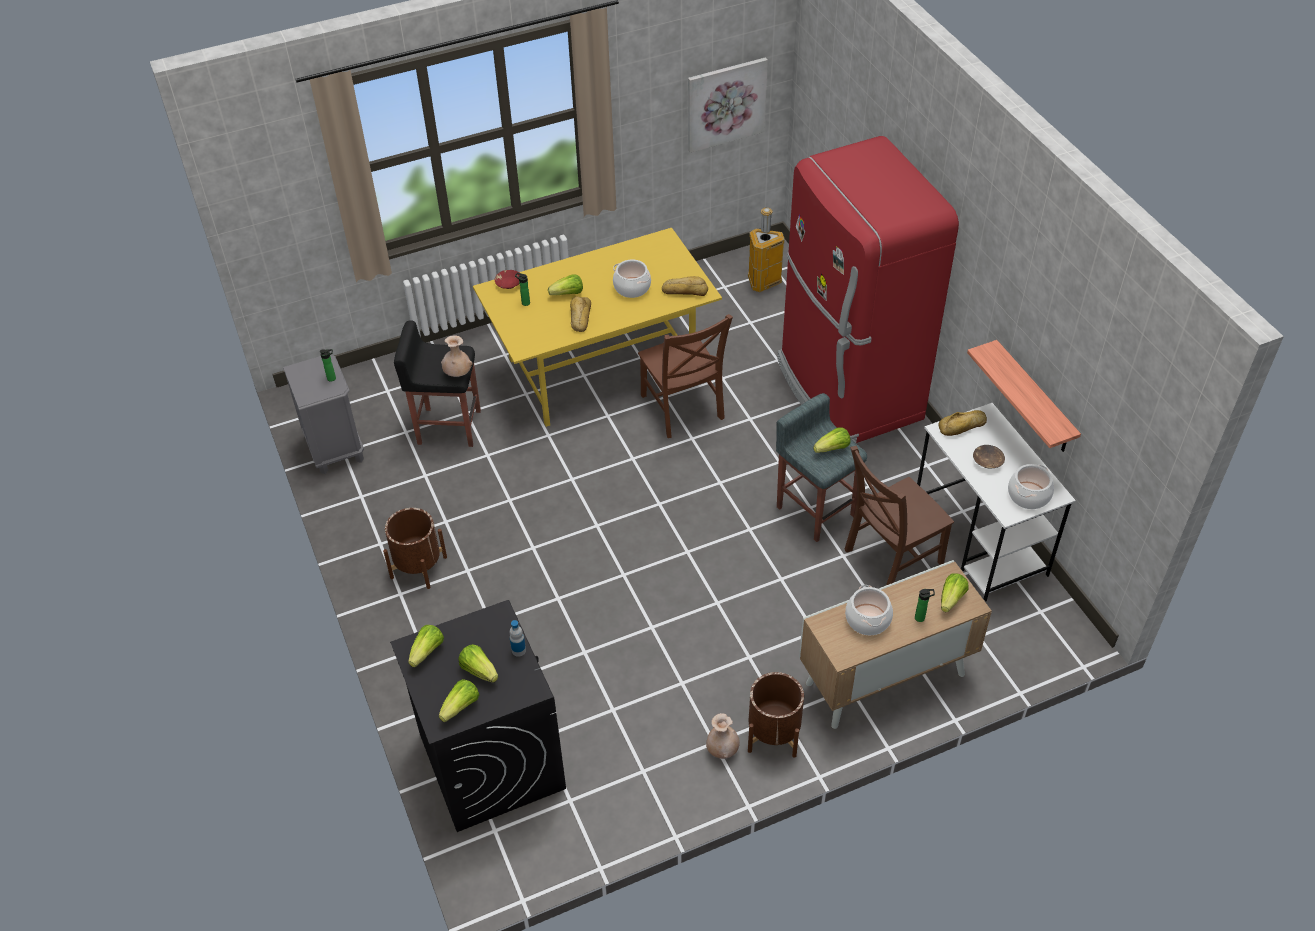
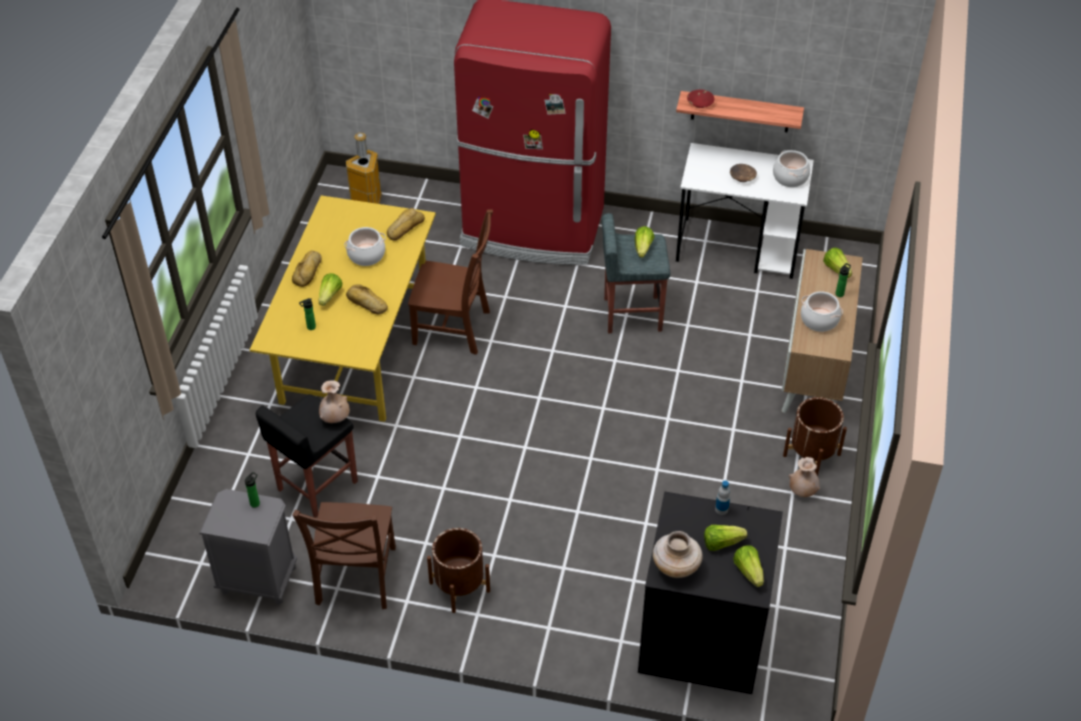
camera: 55 degrees left, 0 degrees up
lettuce [408,625,444,667] -> beige vase [653,531,703,578]
red bowl [495,270,519,289] -> red bowl moved to [687,89,714,108]
picture [688,57,768,153] -> none
brown chair [845,446,954,585] -> brown chair moved to [293,502,396,609]
bread [938,410,987,436] -> bread moved to [292,251,322,287]

